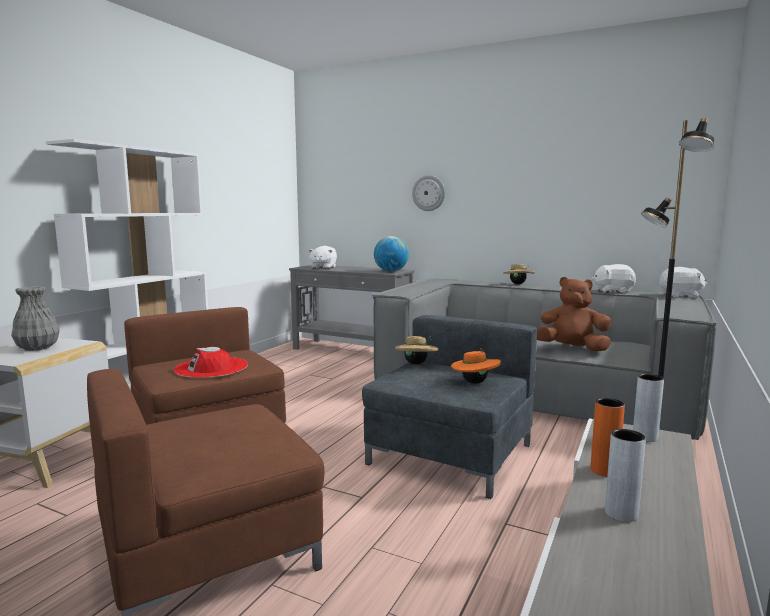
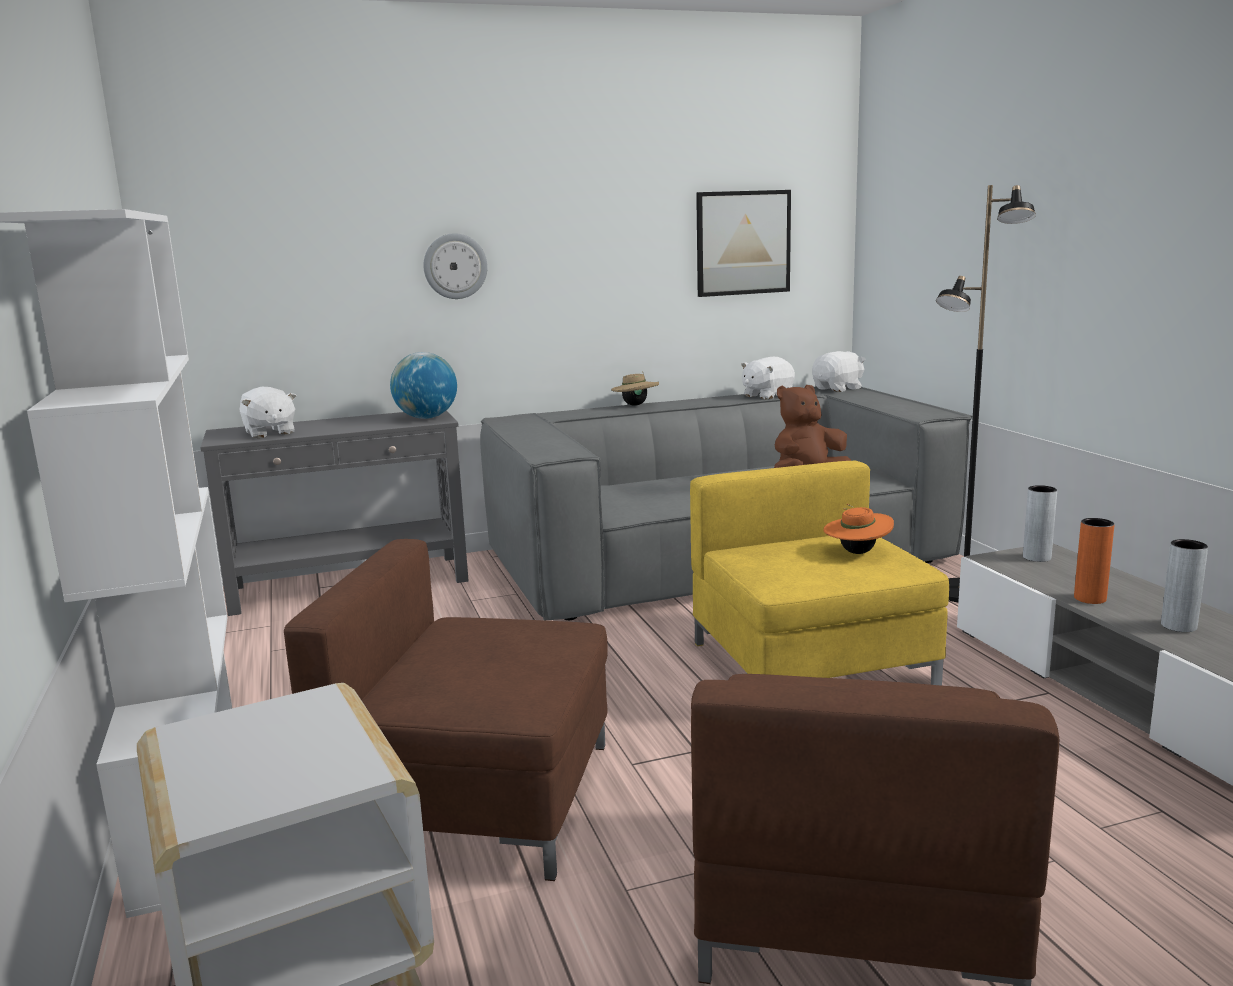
camera: 45 degrees left, 5 degrees up
grey vase [11,286,60,351] -> none
red hat [174,347,248,378] -> none
grey armchair [362,315,537,499] -> yellow armchair [690,461,949,686]
beige hat [395,336,439,365] -> none
none -> picture [696,190,791,297]

